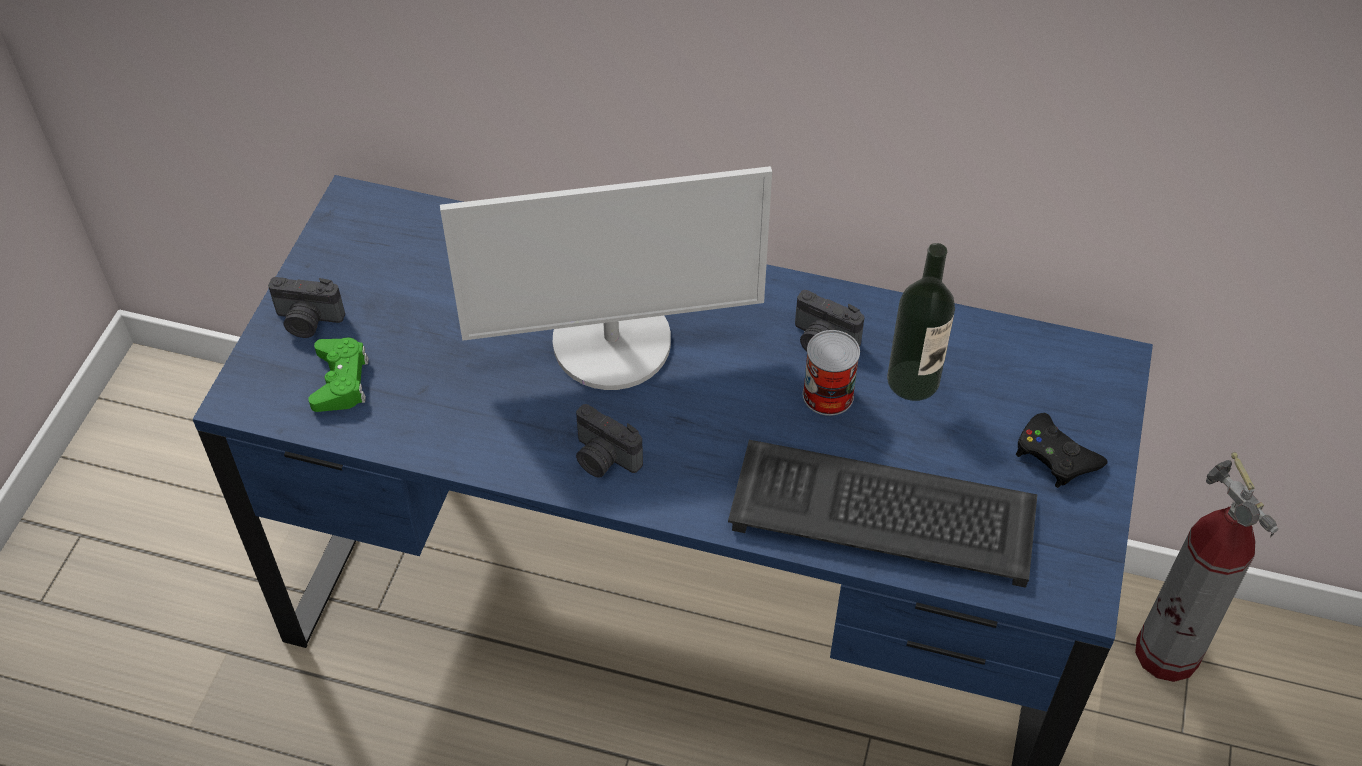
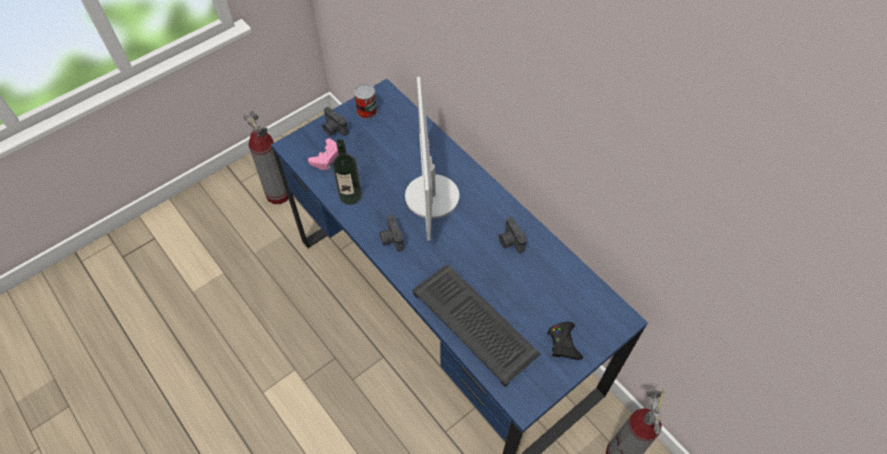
camera: 35 degrees right, 5 degrees up
green game controller [308,338,369,412] -> pink game controller [308,138,338,170]
monitor [440,166,772,390] -> monitor turned 60 degrees clockwise [405,77,459,241]
can [803,330,860,416] -> can moved to [354,84,377,119]
bottle [887,243,955,401] -> bottle moved to [333,139,362,205]
none -> fire extinguisher [243,111,288,204]

